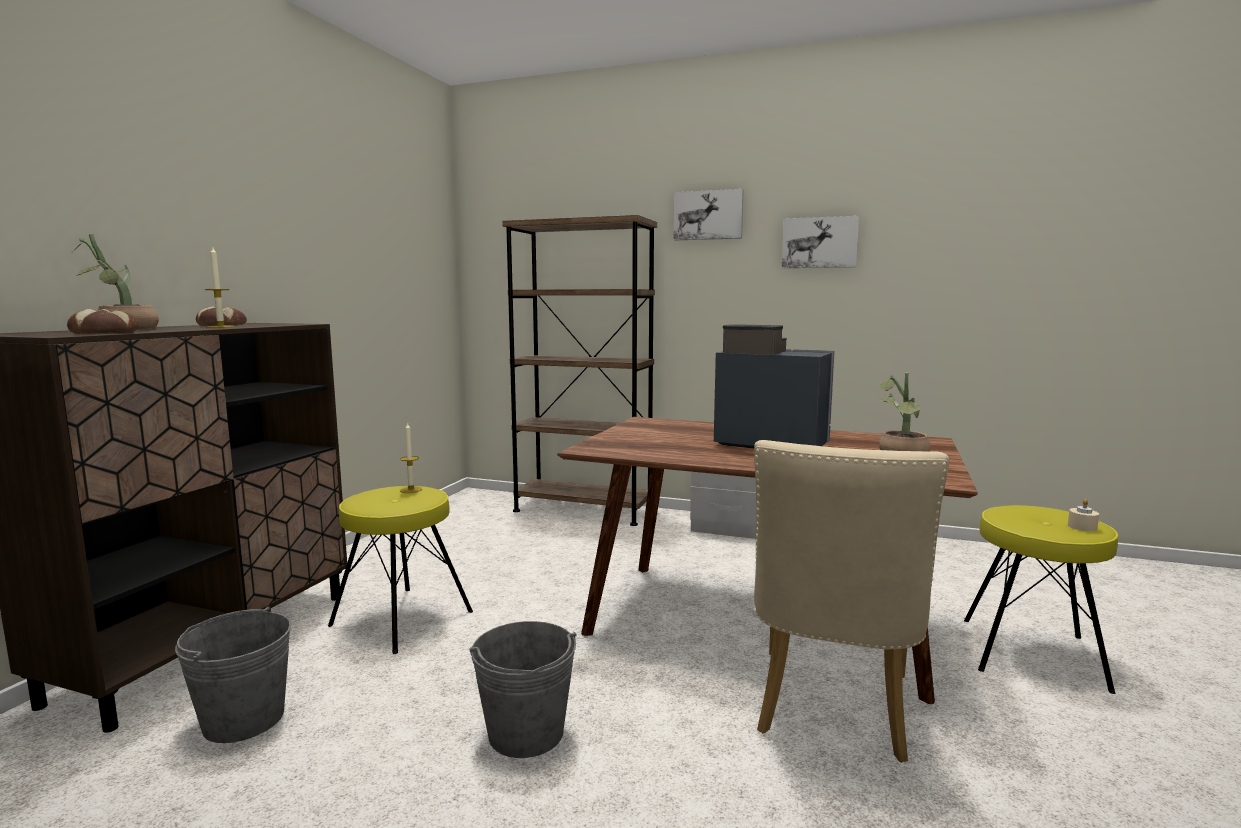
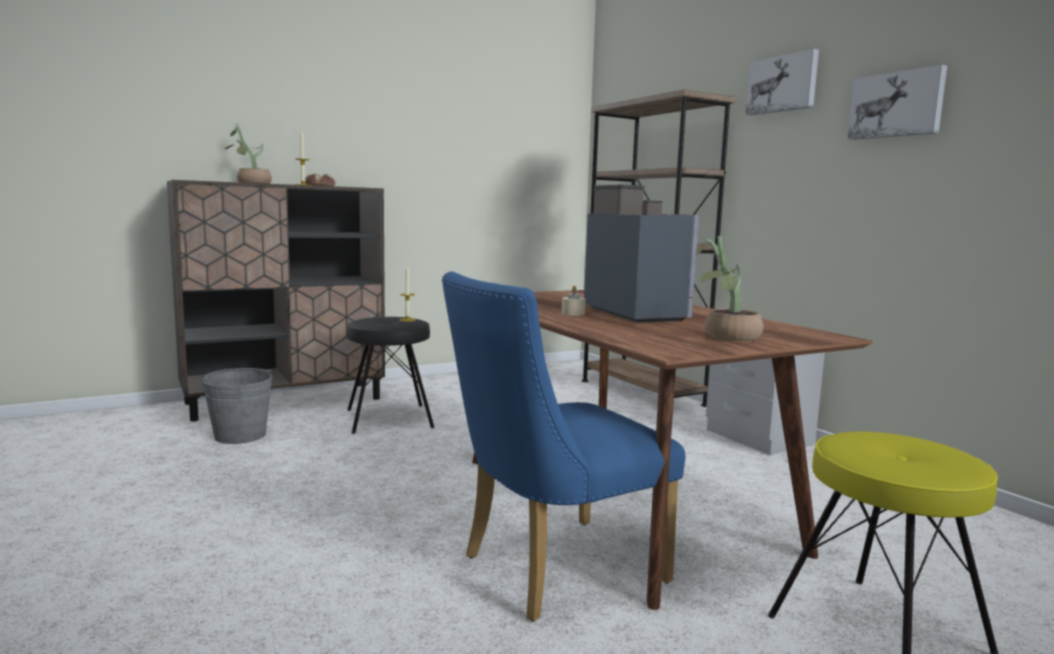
camera: 40 degrees right, 0 degrees up
bread [67,309,139,333] -> none
yellow stool [328,486,473,654] -> black stool [347,317,435,434]
grey bucket [469,621,577,758] -> none
beige chair [754,440,949,762] -> blue chair [442,272,685,622]
beige candle [1068,499,1099,532] -> beige candle moved to [562,286,586,316]

